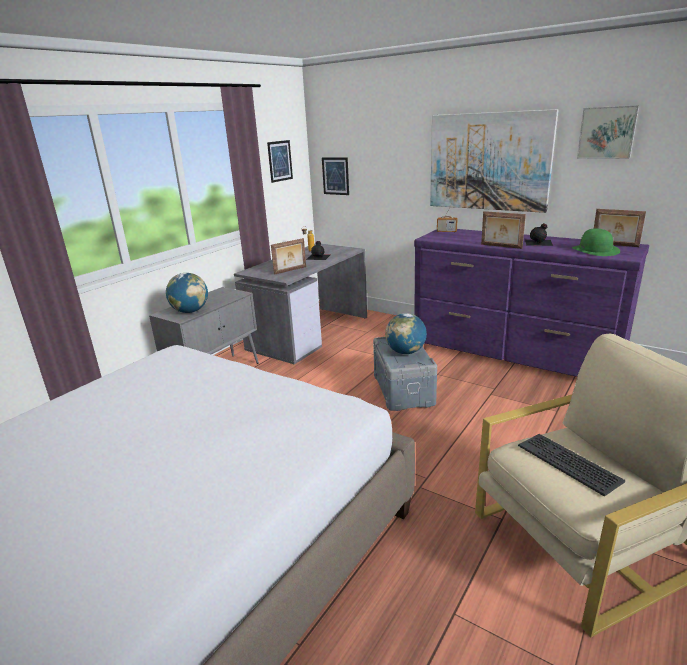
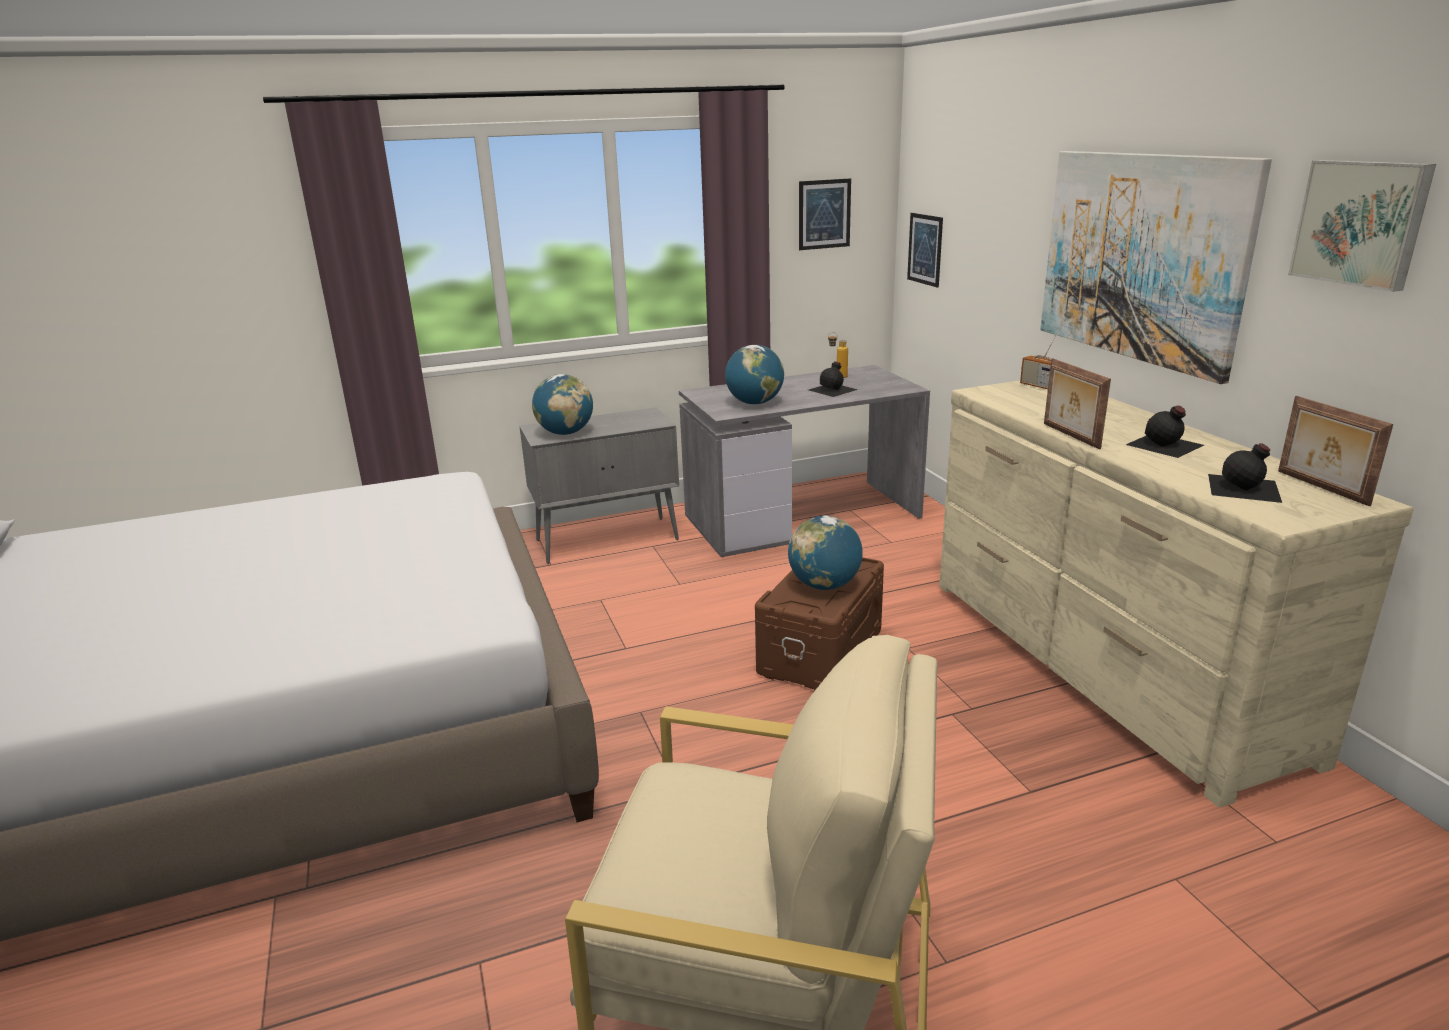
camera: 35 degrees right, 0 degrees up
picture frame [271,238,306,275] -> globe [725,345,784,404]
grey storage box [373,337,437,411] -> brown storage box [755,557,884,690]
purple dresser [414,229,649,377] -> beige dresser [939,380,1413,808]
keyboard [518,434,625,497] -> none
green hat [572,228,620,256] -> black bottle [1208,443,1282,503]

